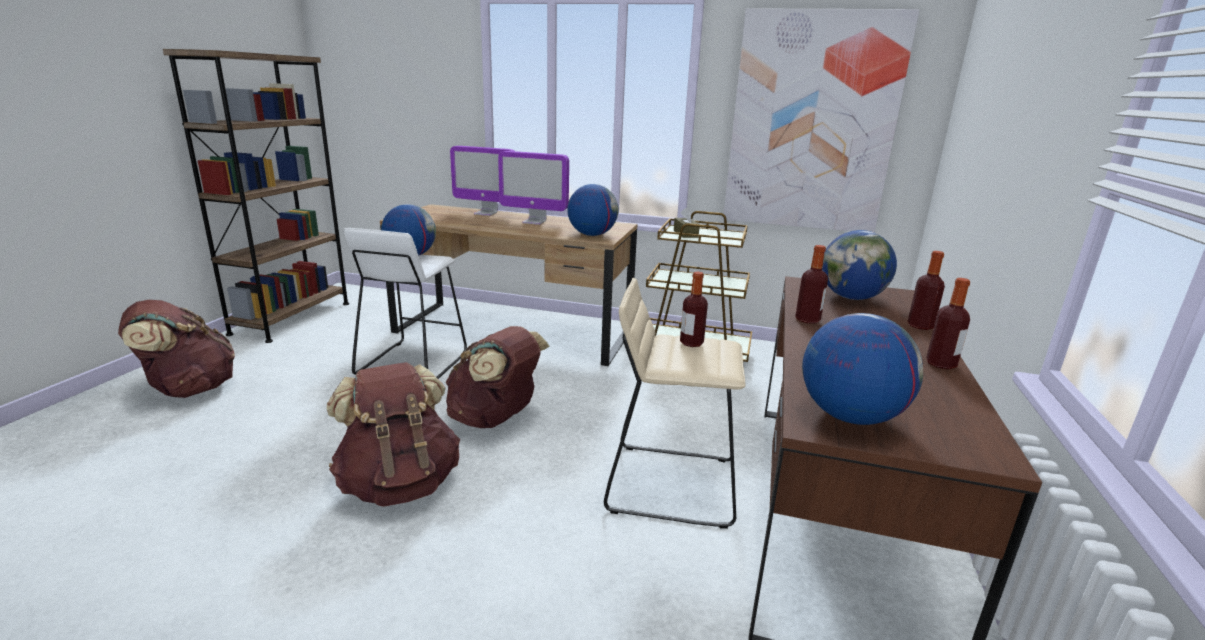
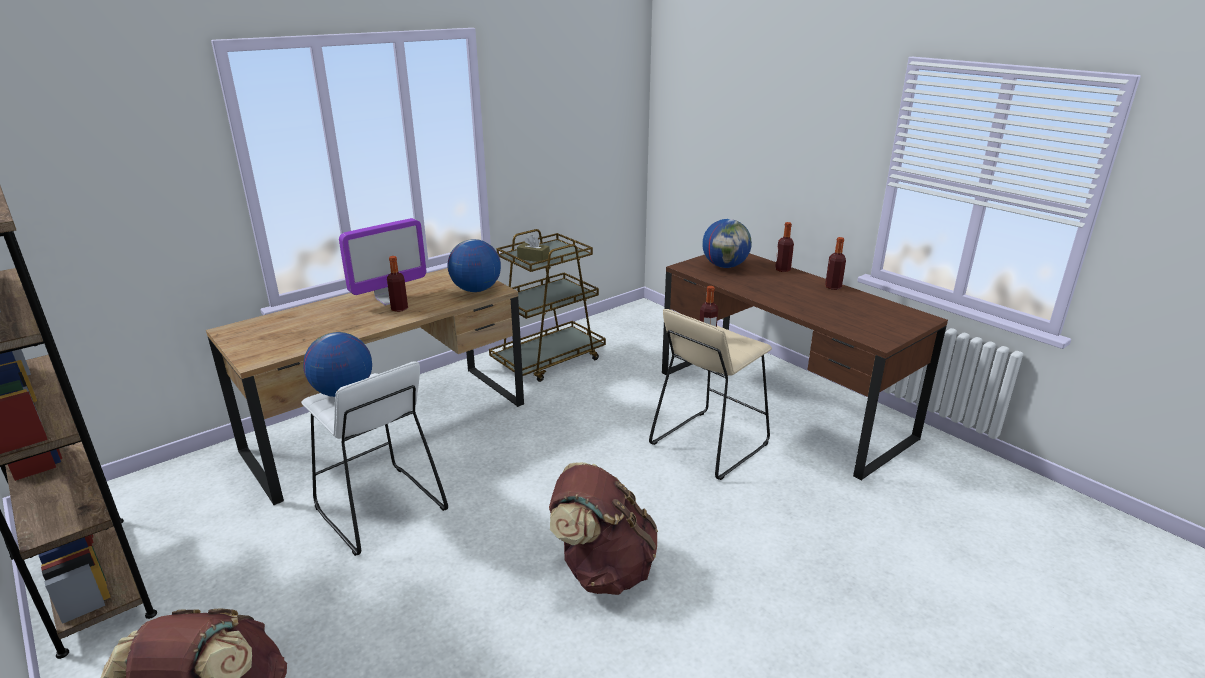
camera: 55 degrees left, 5 degrees up
brown backpack [446,326,550,428] -> none
monitor [450,146,514,216] -> none
picture [723,8,920,233] -> none
bottle [795,245,828,324] -> bottle moved to [387,256,408,312]
globe [802,313,923,425] -> none

